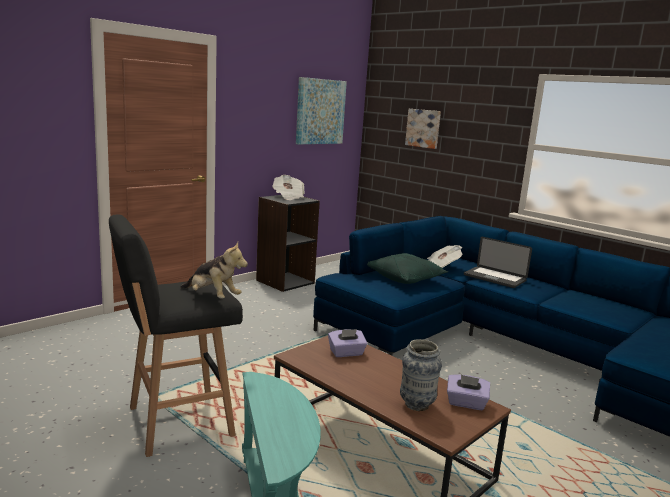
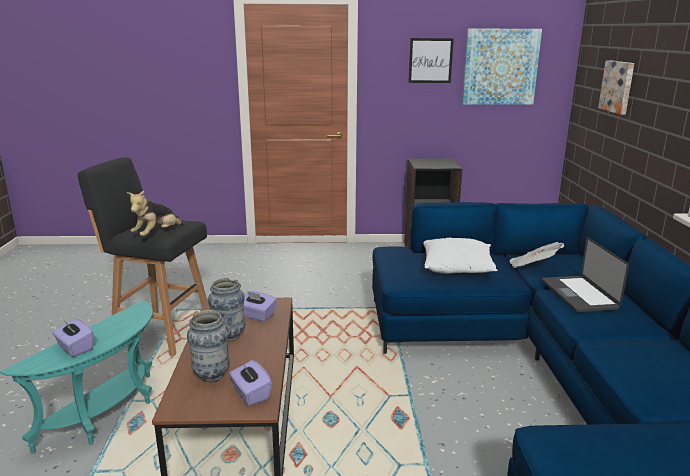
camera: 45 degrees right, 5 degrees up
plush toy [180,242,248,298] -> plush toy turned 45 degrees clockwise [127,190,183,236]
newspaper [272,175,305,200] -> none
green pillow [367,253,448,284] -> white pillow [423,238,498,274]
none -> purple tissue box [52,318,94,357]
none -> vase [208,278,245,342]
none -> picture [408,38,454,83]

